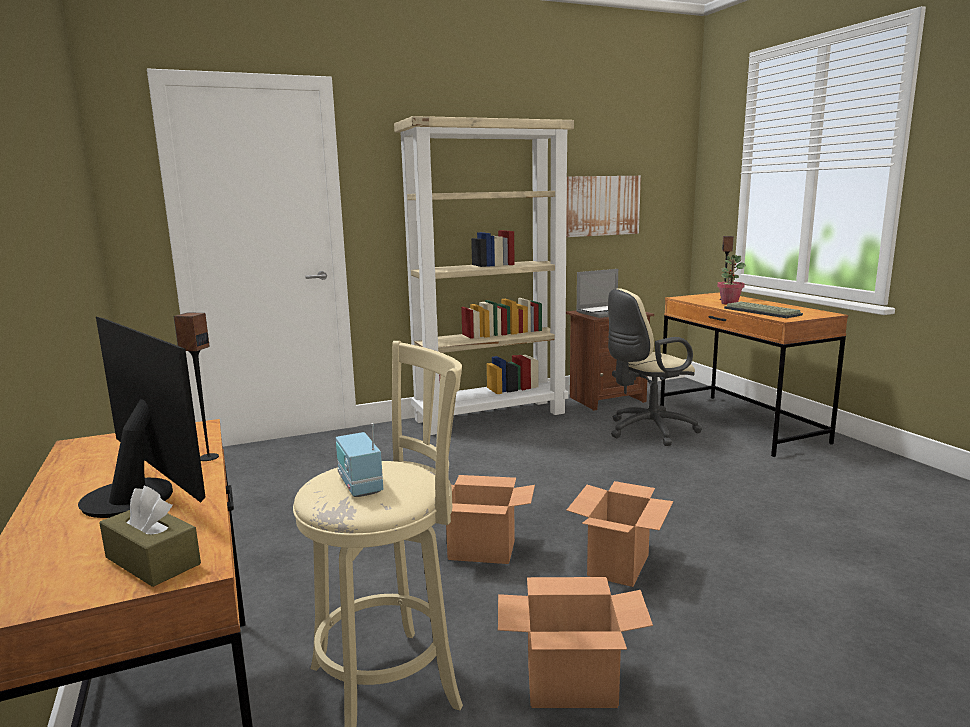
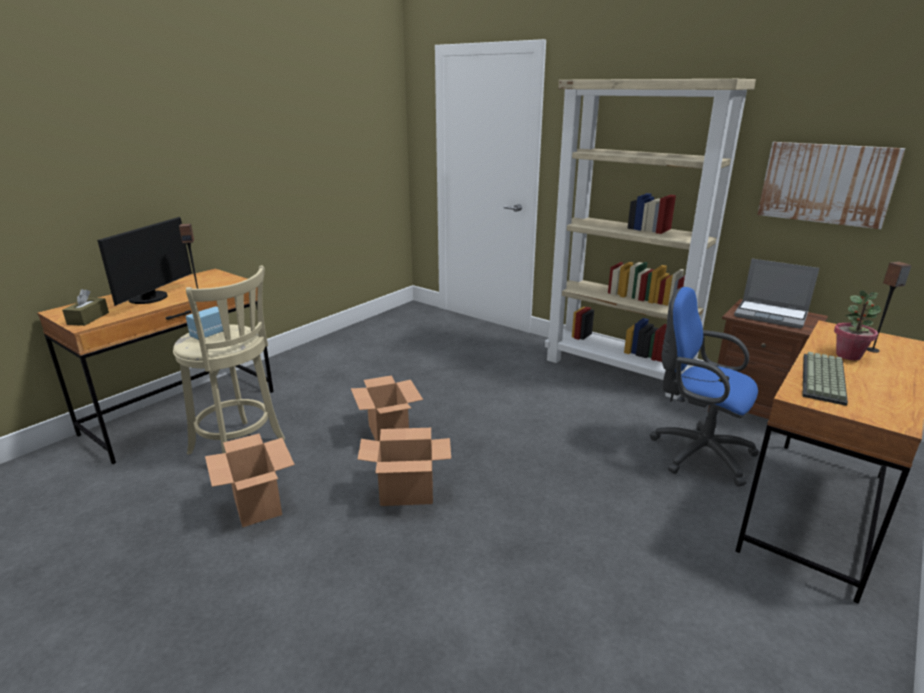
camera: 60 degrees right, 10 degrees up
beige office chair [608,288,702,446] -> blue office chair [650,287,760,487]

